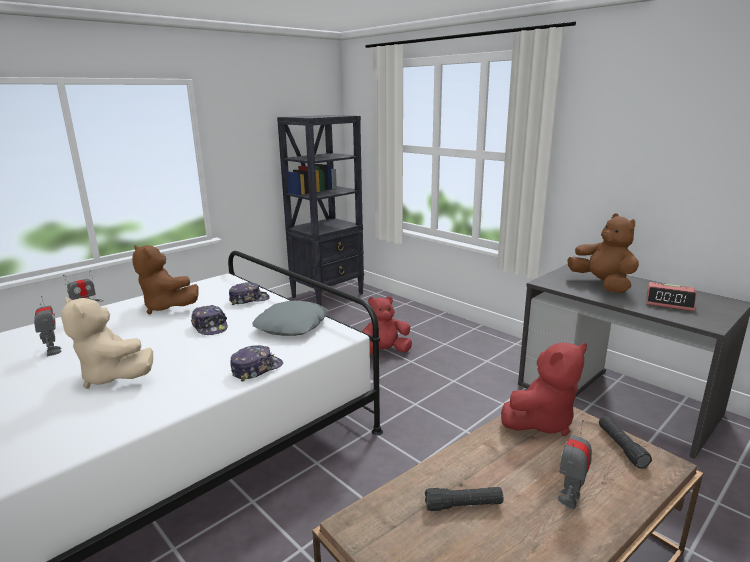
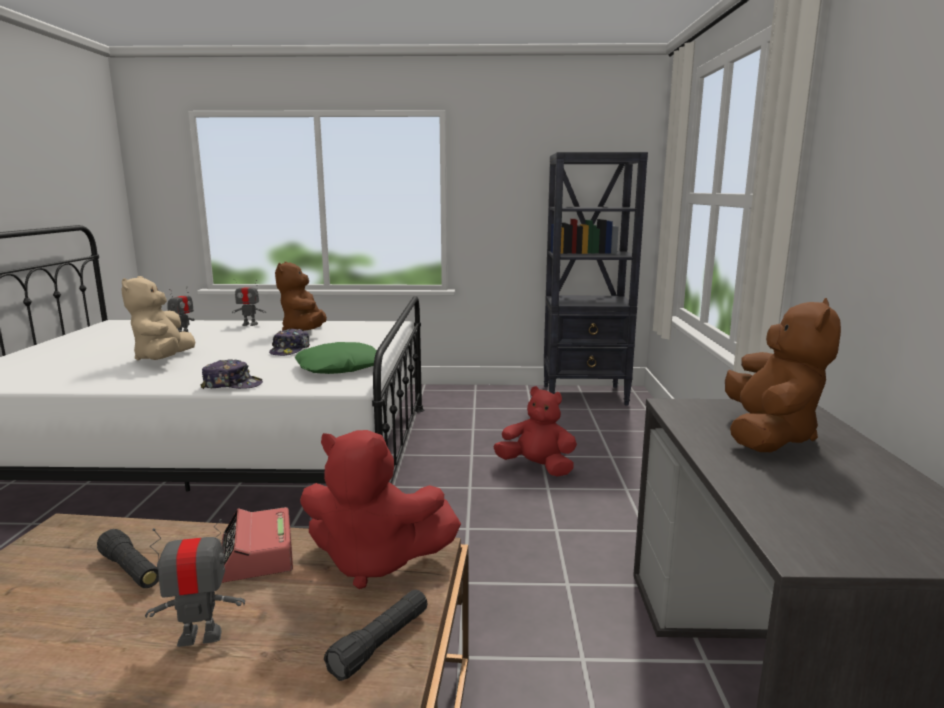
camera: 45 degrees right, 5 degrees down
cap [229,282,270,305] -> none
grey pillow [252,301,328,336] -> green pillow [295,342,377,374]
alarm clock [646,282,697,311] -> alarm clock moved to [222,507,293,583]

